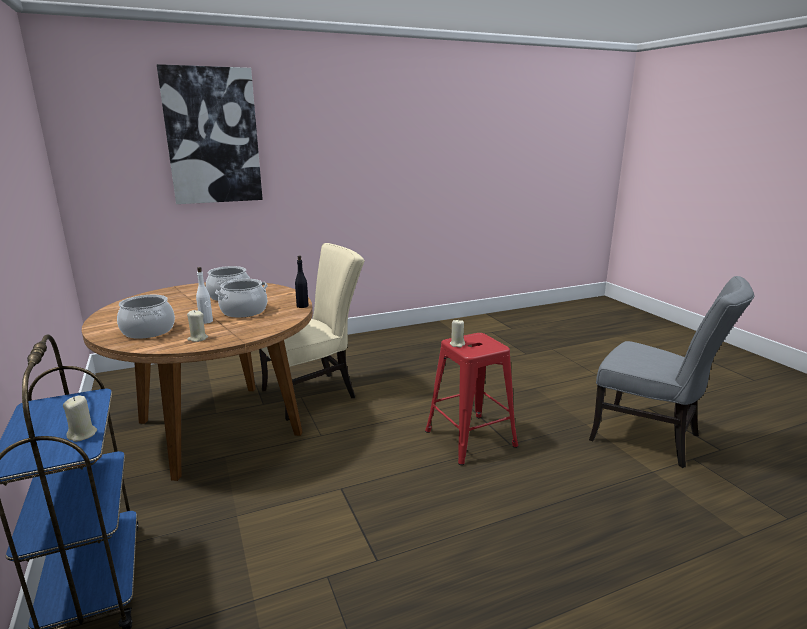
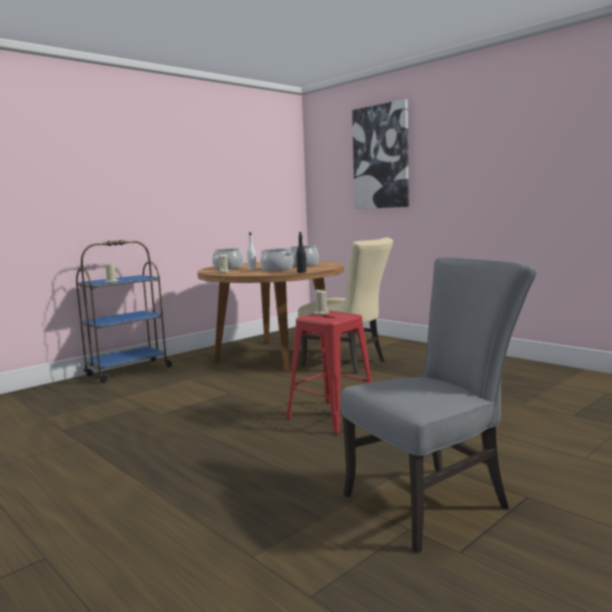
camera: 70 degrees right, 10 degrees down
grey chair [589,276,754,468] -> grey chair turned 135 degrees counterclockwise [340,257,537,553]

